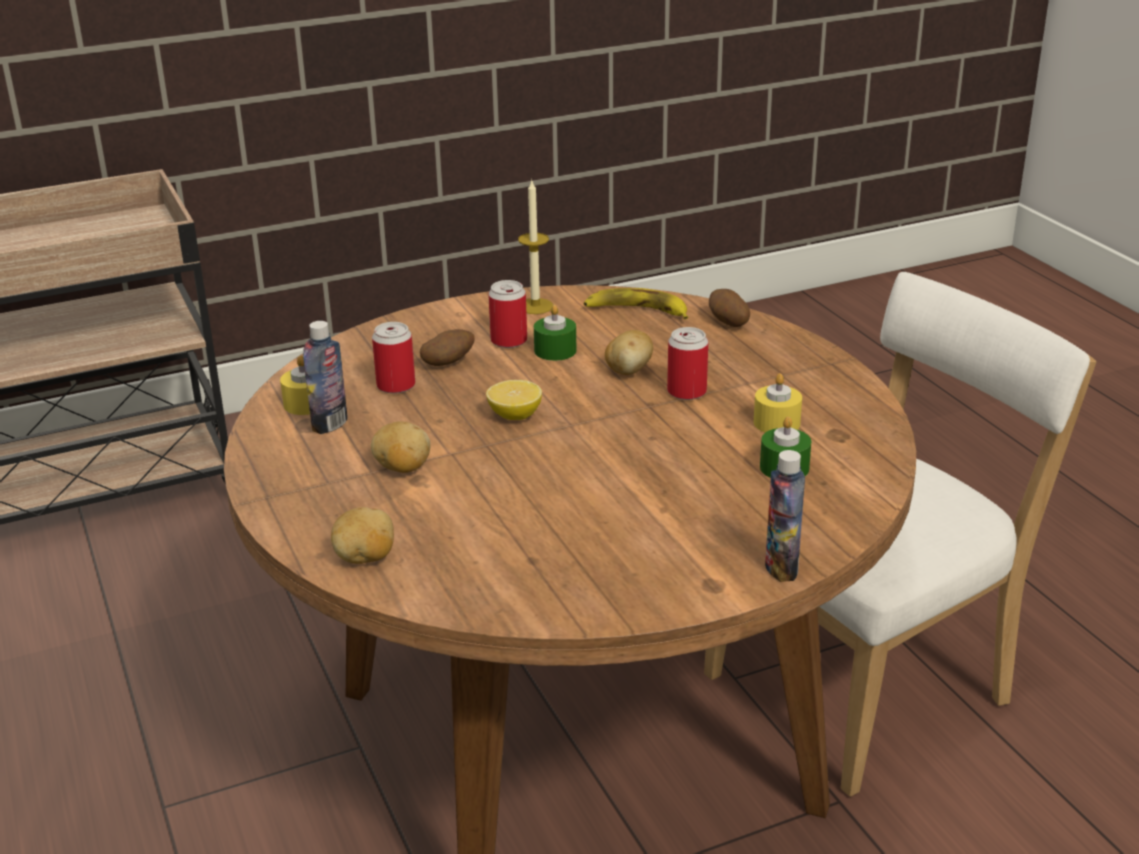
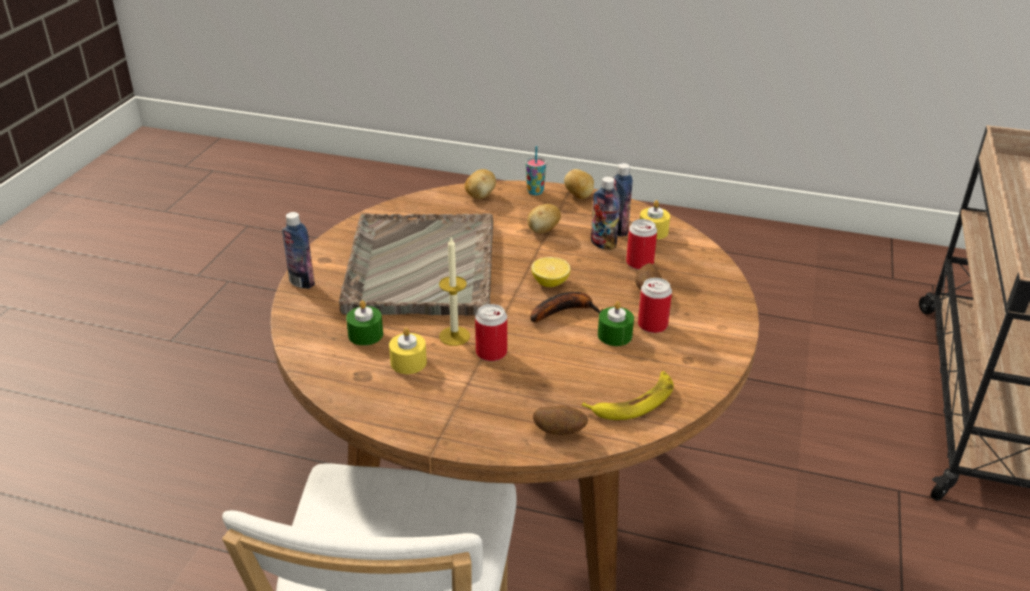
camera: 130 degrees right, 5 degrees up
candle [518,179,553,314] -> candle moved to [439,237,470,346]
potato [605,330,653,375] -> potato moved to [564,169,594,199]
none -> grey tray [339,213,493,316]
none -> cup [526,146,546,195]
none -> banana [530,292,603,322]
none -> bottle [591,177,620,250]

